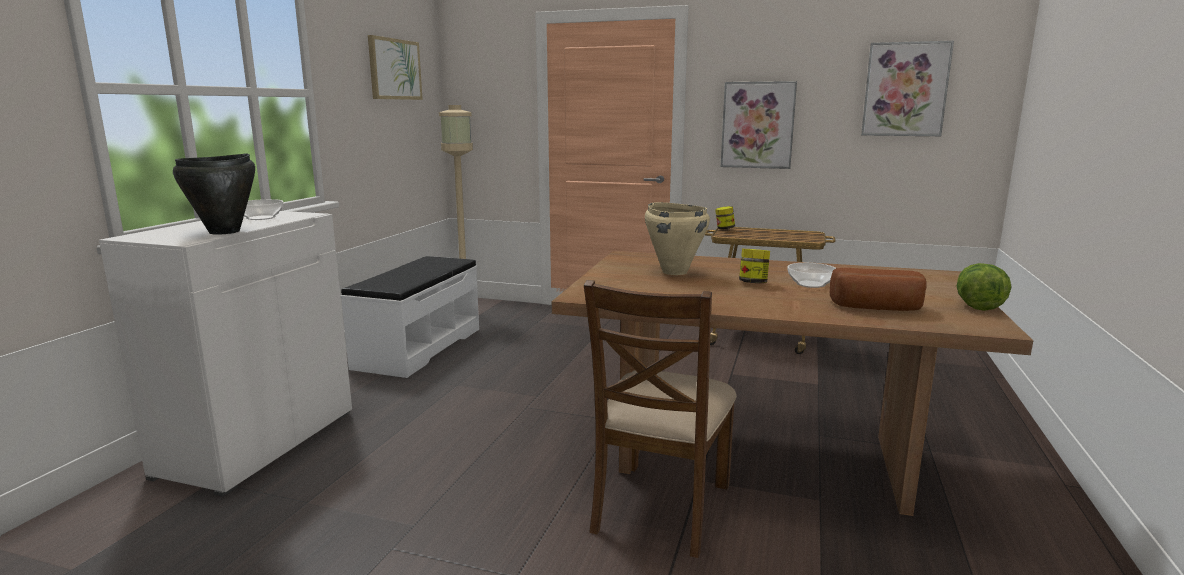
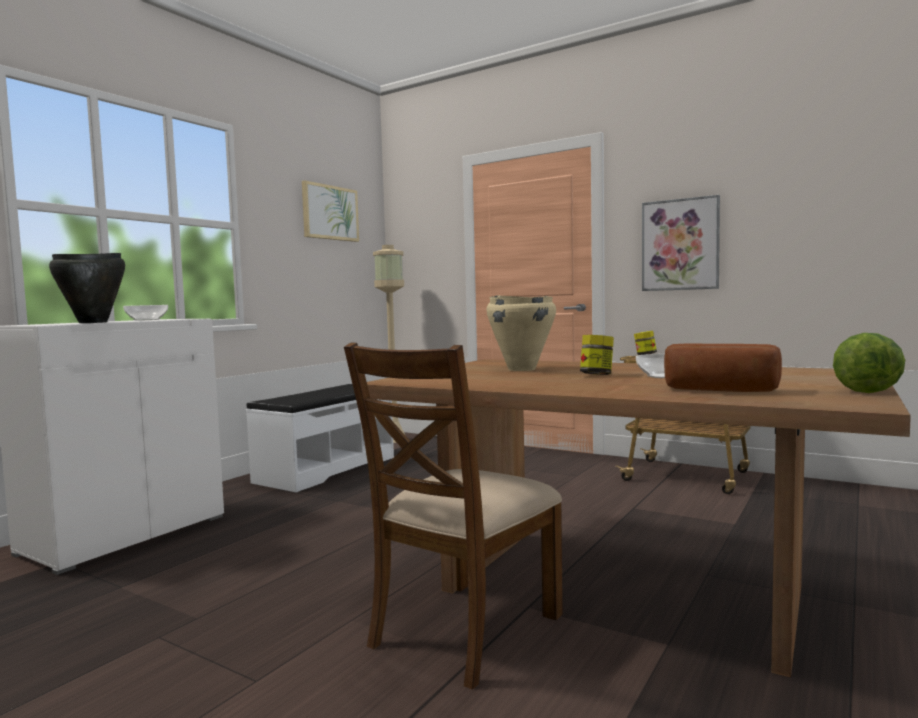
camera: 15 degrees right, 10 degrees down
picture [861,41,954,136] -> none

